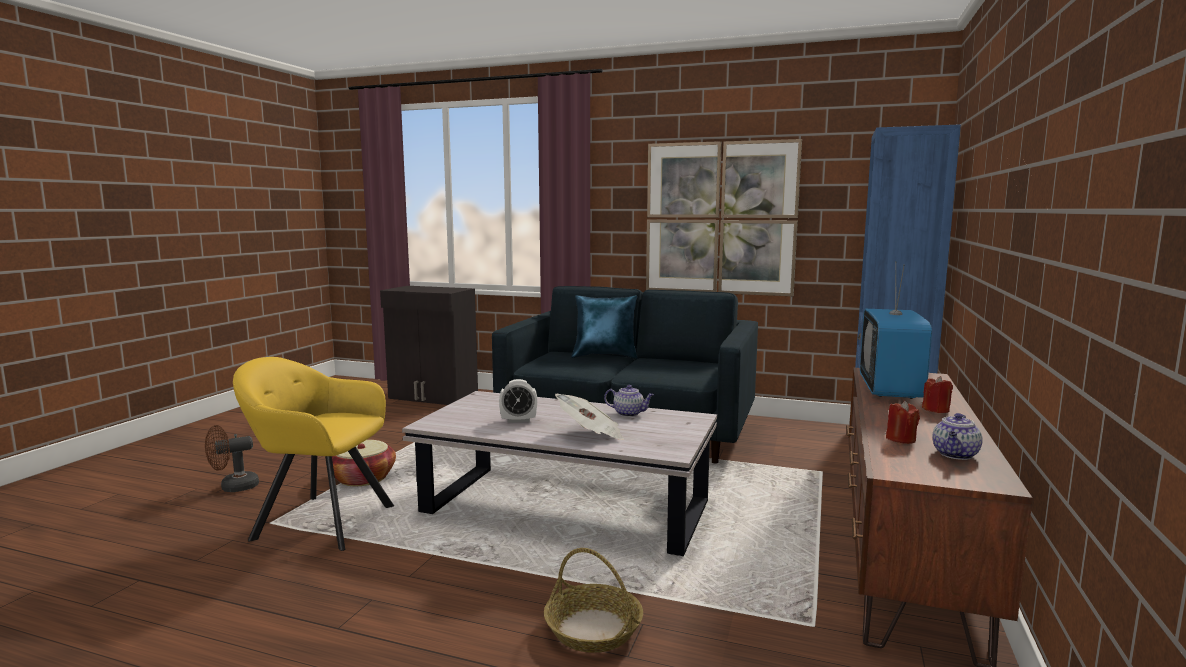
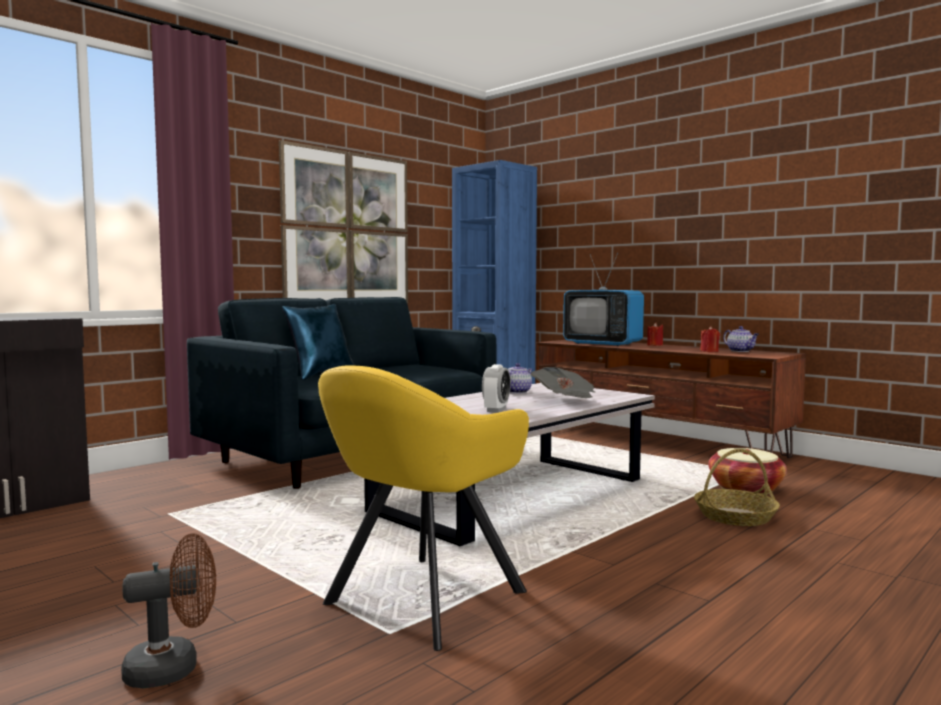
camera: 65 degrees left, 5 degrees down
brown fan [205,425,259,492] -> brown fan turned 105 degrees counterclockwise [121,533,216,688]
basket [332,440,396,486] -> basket moved to [709,448,787,495]

